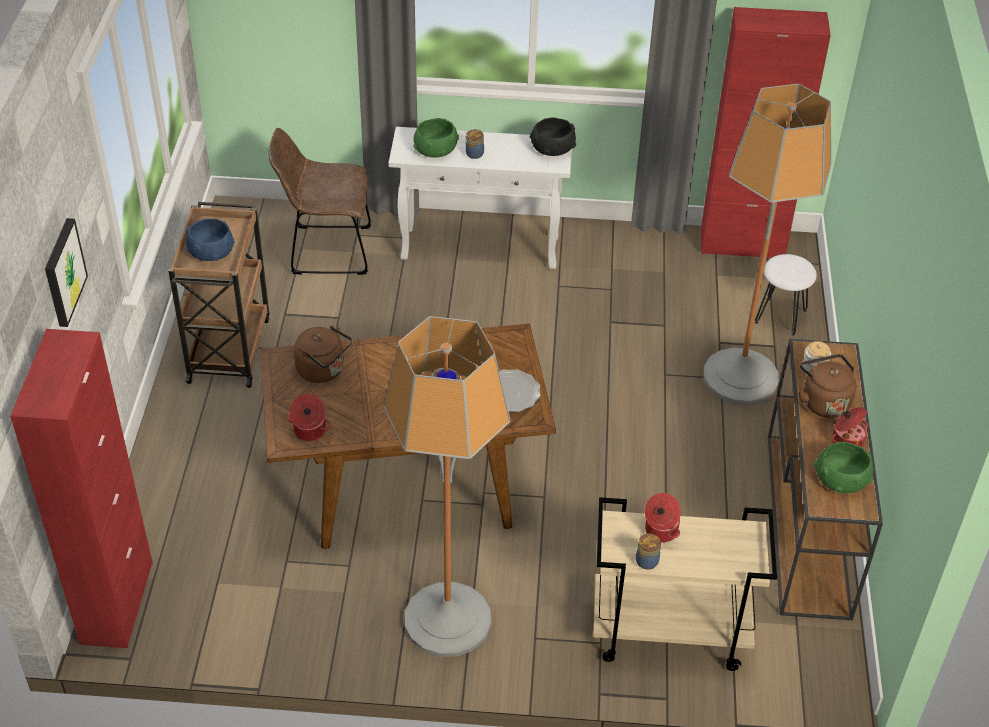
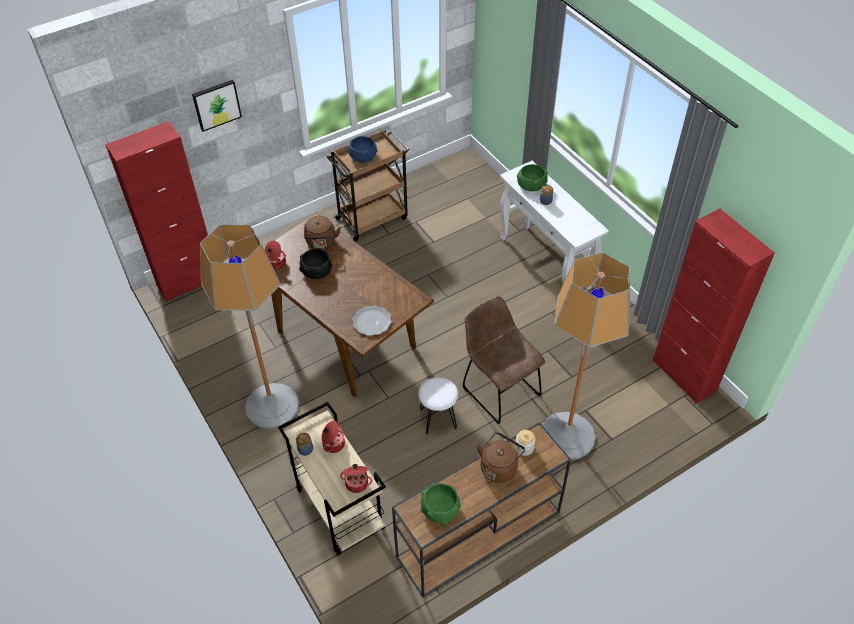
camera: 55 degrees right, 5 degrees up
brown chair [269,128,371,275] -> brown chair moved to [462,296,545,424]
black bowl [530,117,576,156] -> black bowl moved to [299,249,332,279]
white stool [755,254,817,336] -> white stool moved to [418,377,458,435]
cooking pot [832,407,868,447] -> cooking pot moved to [340,464,372,493]

